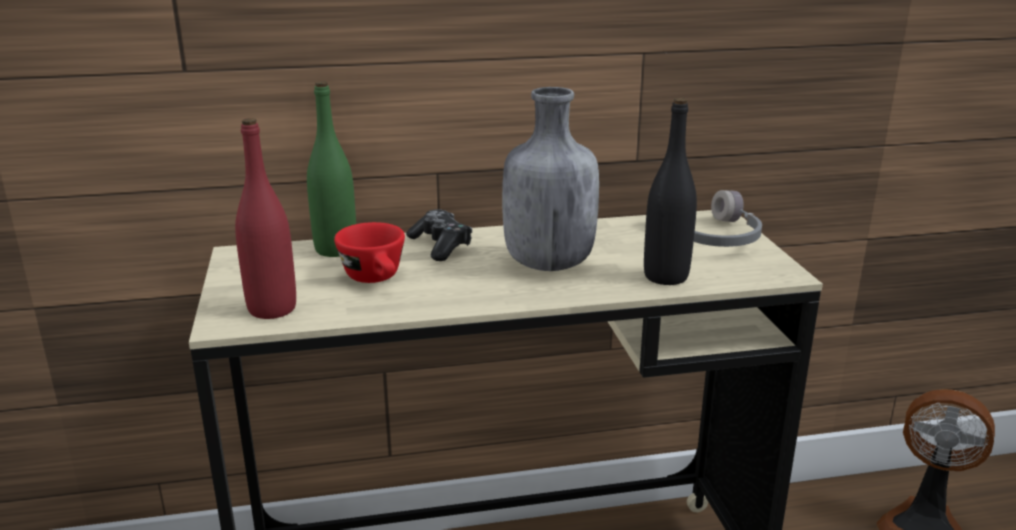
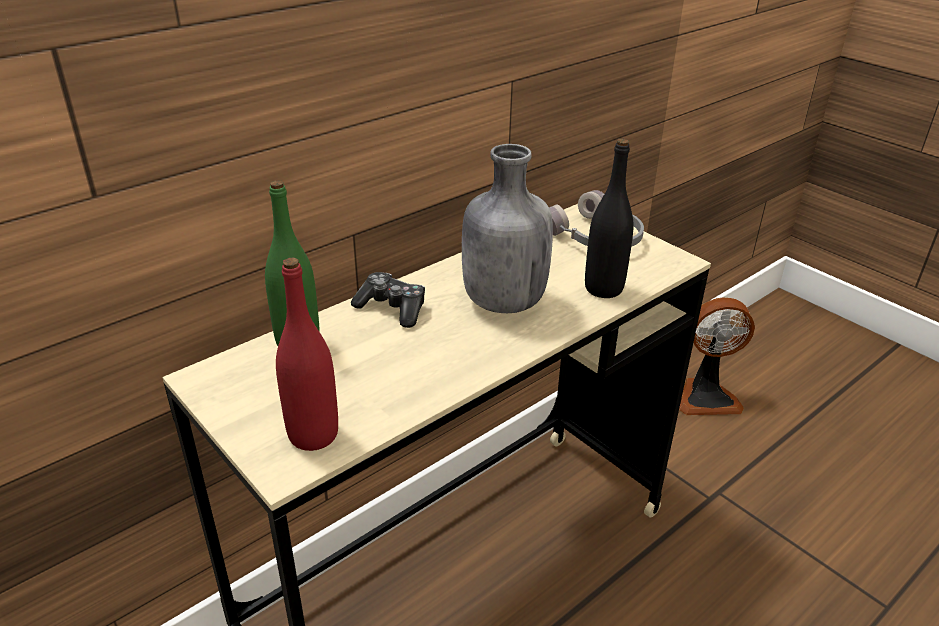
camera: 30 degrees left, 10 degrees up
red cup [334,222,405,283] -> none

